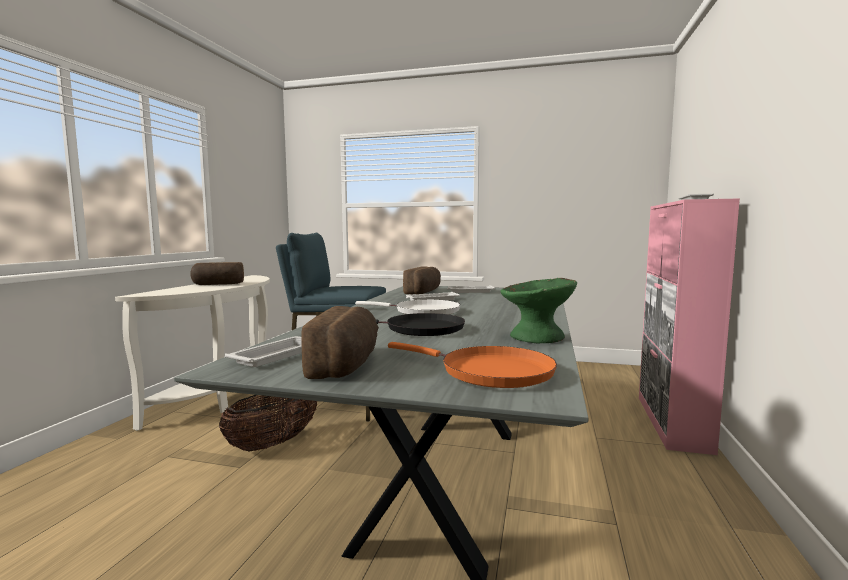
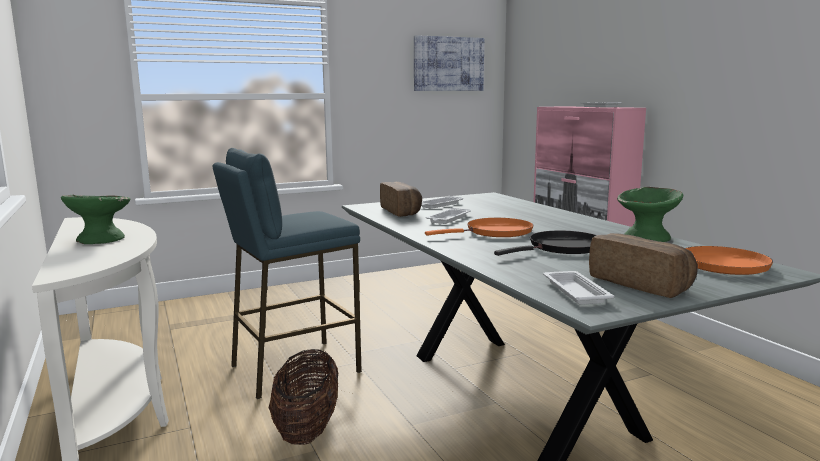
camera: 40 degrees left, 5 degrees up
bread [190,262,244,285] -> green bowl [61,195,130,244]
white frying pan [355,300,460,315] -> orange frying pan [425,218,533,237]
none -> picture [414,35,484,91]

